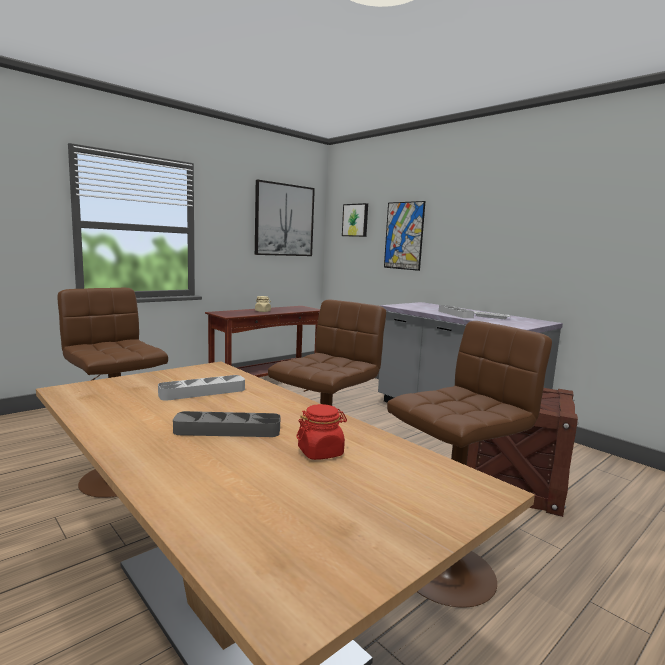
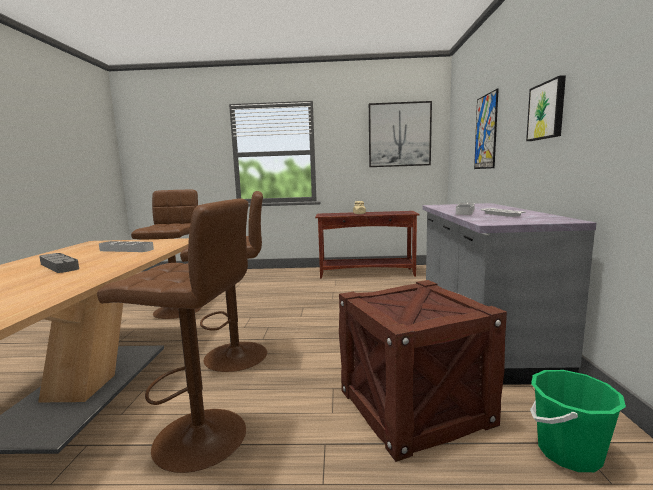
camera: 45 degrees right, 0 degrees up
red jar [296,404,347,460] -> none
picture [342,203,368,237] -> picture moved to [526,75,566,141]
none -> green bucket [530,370,626,472]

